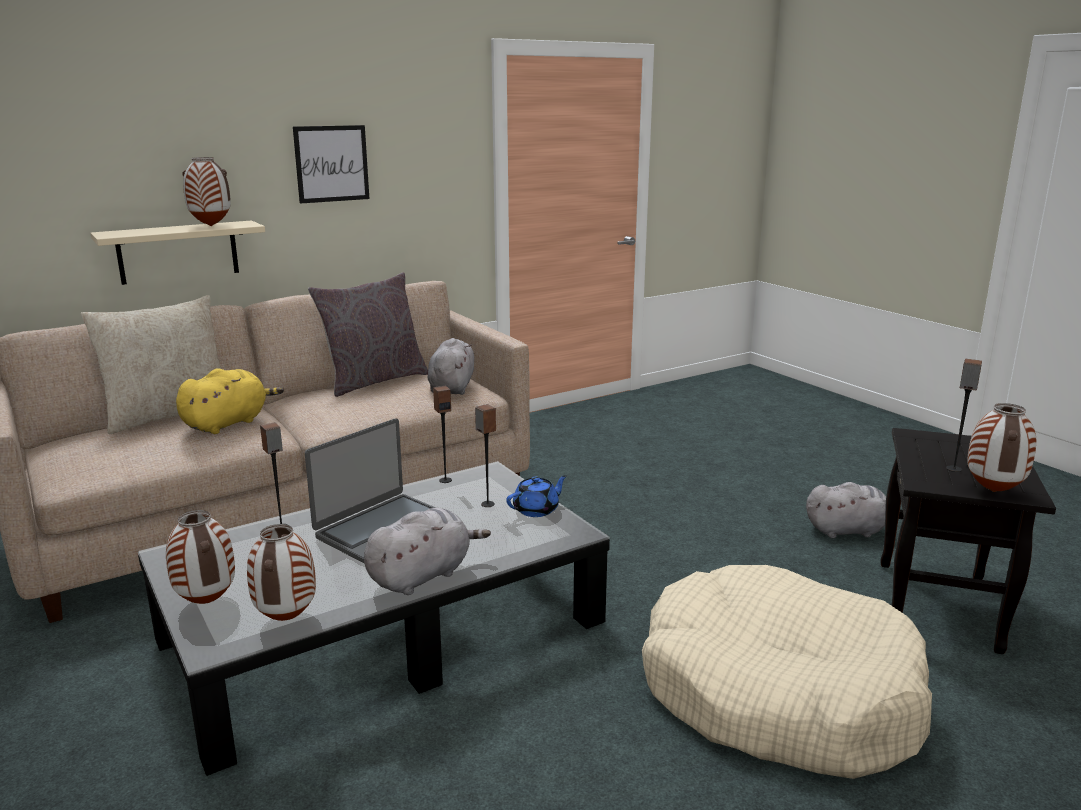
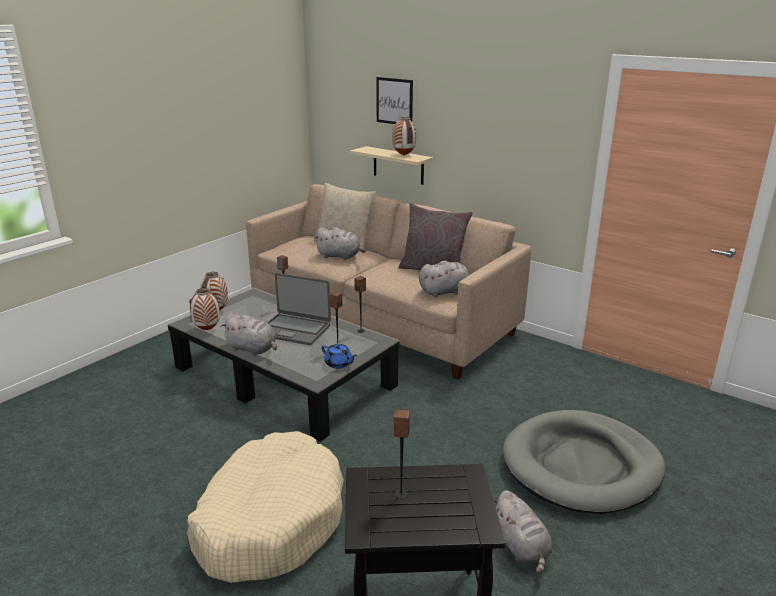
camera: 70 degrees right, 5 degrees up
yellow plush toy [176,368,284,434] -> grey plush toy [314,227,366,260]
picture [293,125,369,204] -> picture moved to [376,77,413,124]
vase [967,403,1036,492] -> none
none -> grey dog bed [503,410,665,514]

